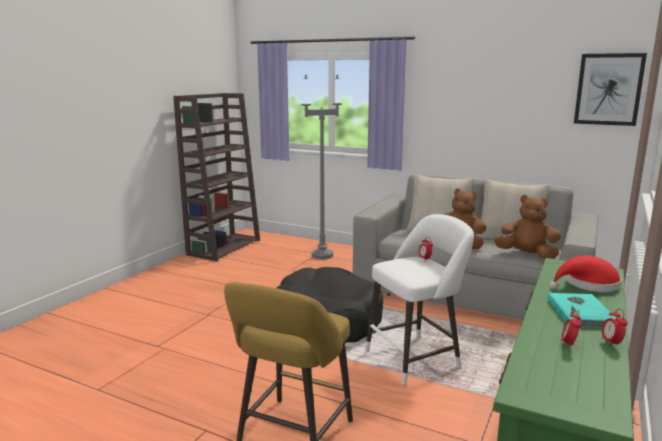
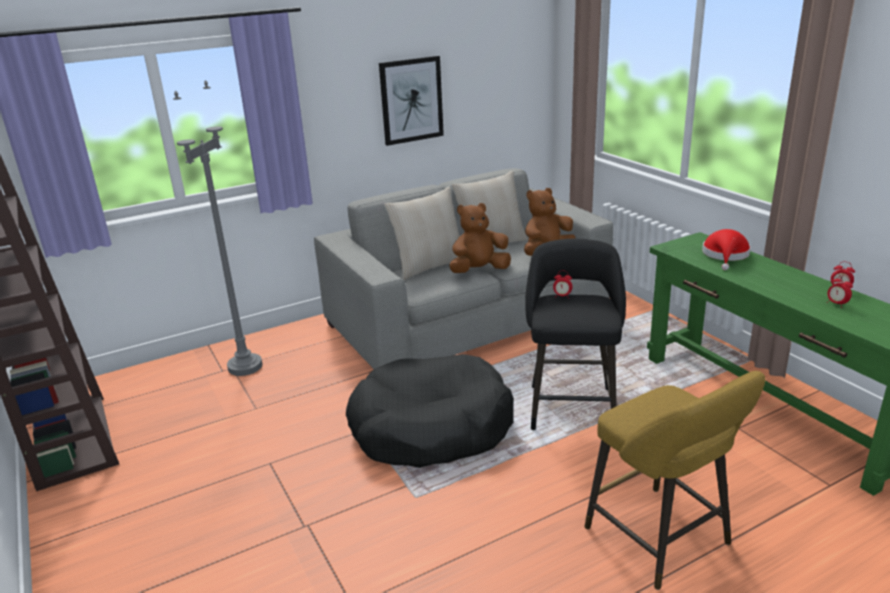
camera: 55 degrees left, 10 degrees up
white stool [365,214,474,386] -> black stool [525,239,626,430]
turquoise book [547,293,616,328] -> none
picture [574,53,647,126] -> picture moved to [379,56,444,146]

